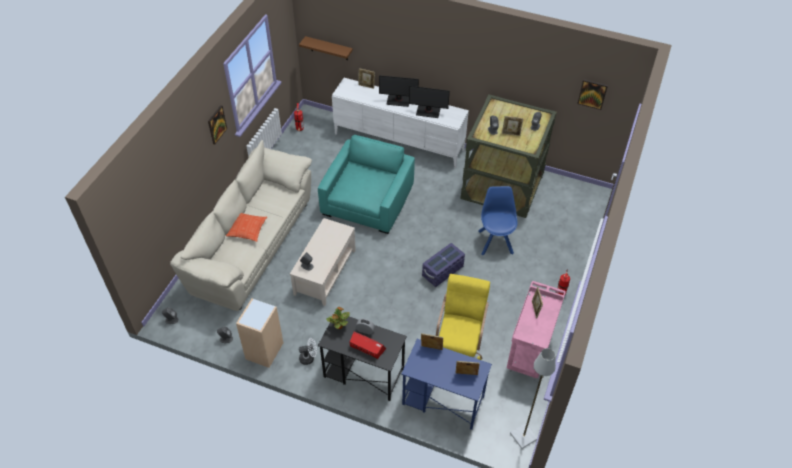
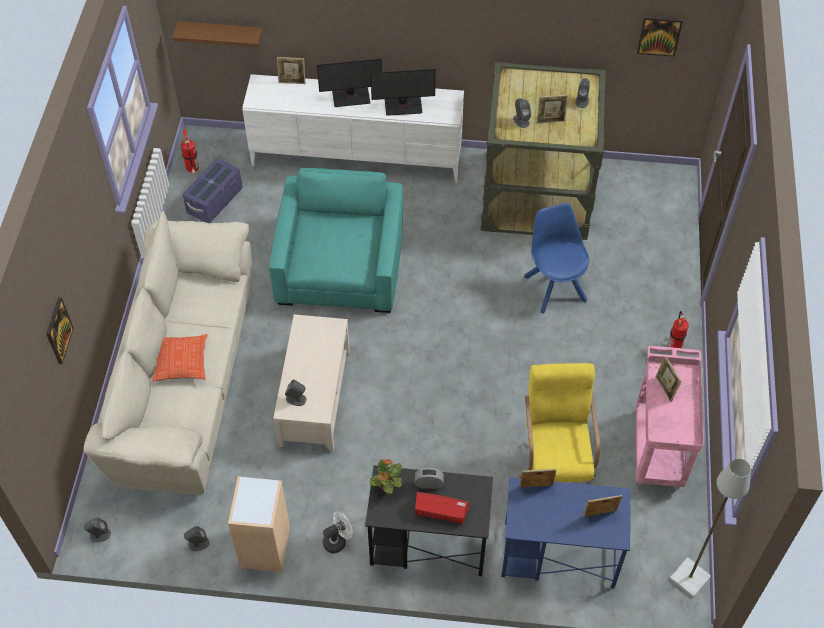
camera: 15 degrees left, 5 degrees up
picture [208,105,227,145] -> picture moved to [46,297,74,364]
purple storage box [422,243,465,287] -> purple storage box moved to [182,158,243,223]

